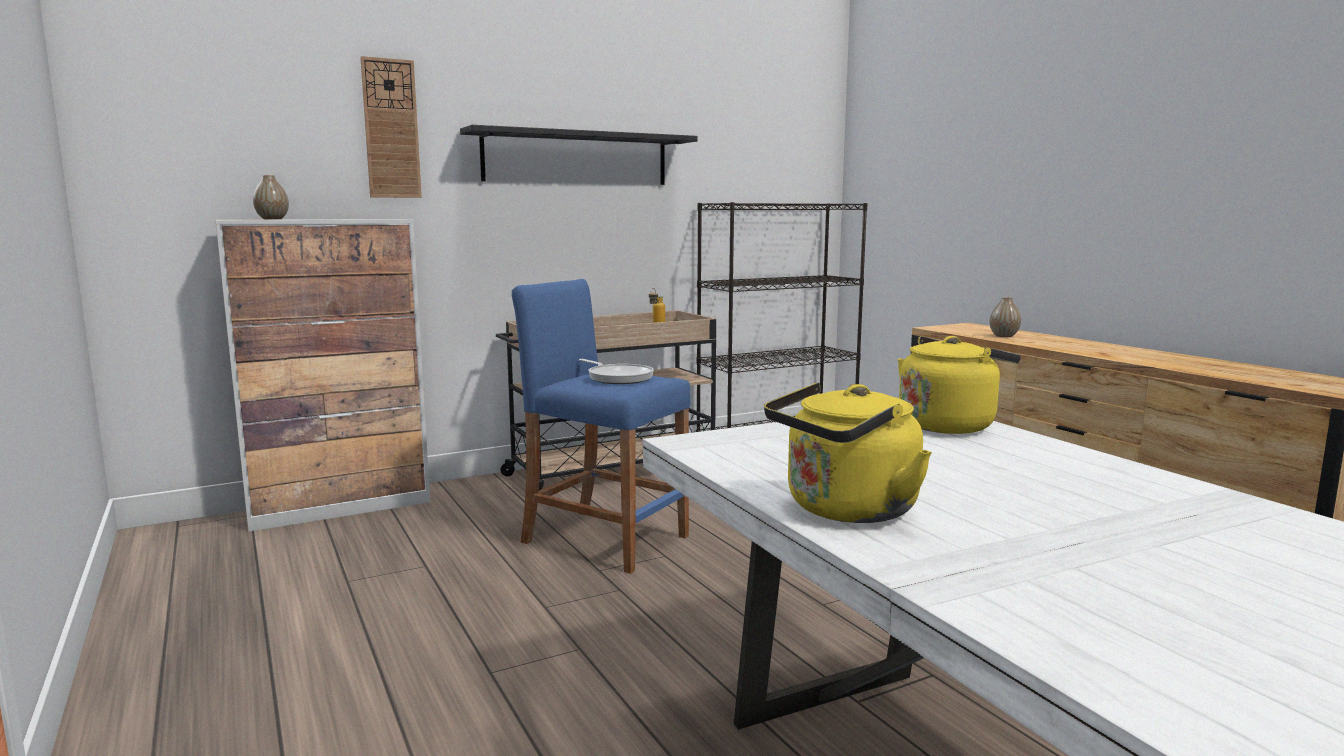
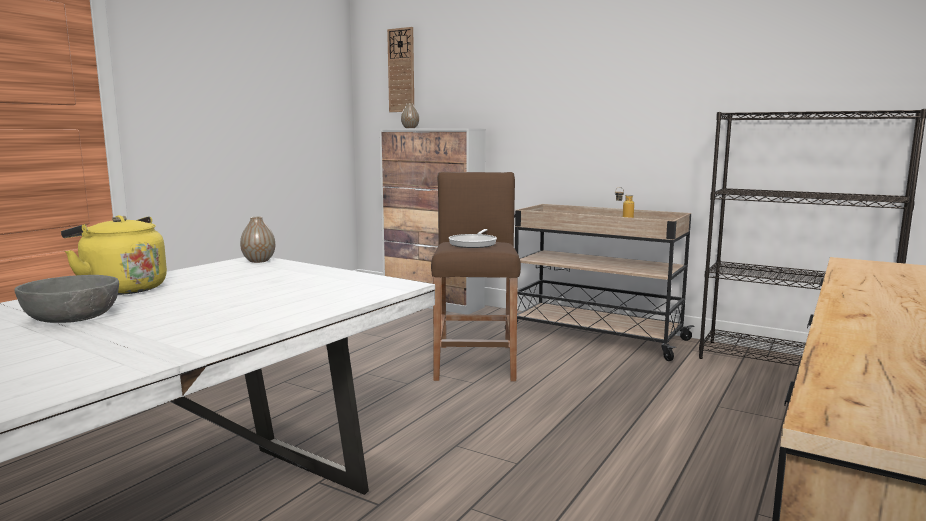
camera: 60 degrees right, 0 degrees up
wall clock [360,56,422,198] -> wall clock moved to [387,27,414,112]
black shelf [460,125,698,185] -> none
blue stool [512,279,690,574] -> brown stool [431,172,521,381]
yellow kettle [898,336,1021,434] -> none
vase [990,297,1021,337] -> vase moved to [240,216,275,263]
none -> grey bowl [14,275,119,323]

